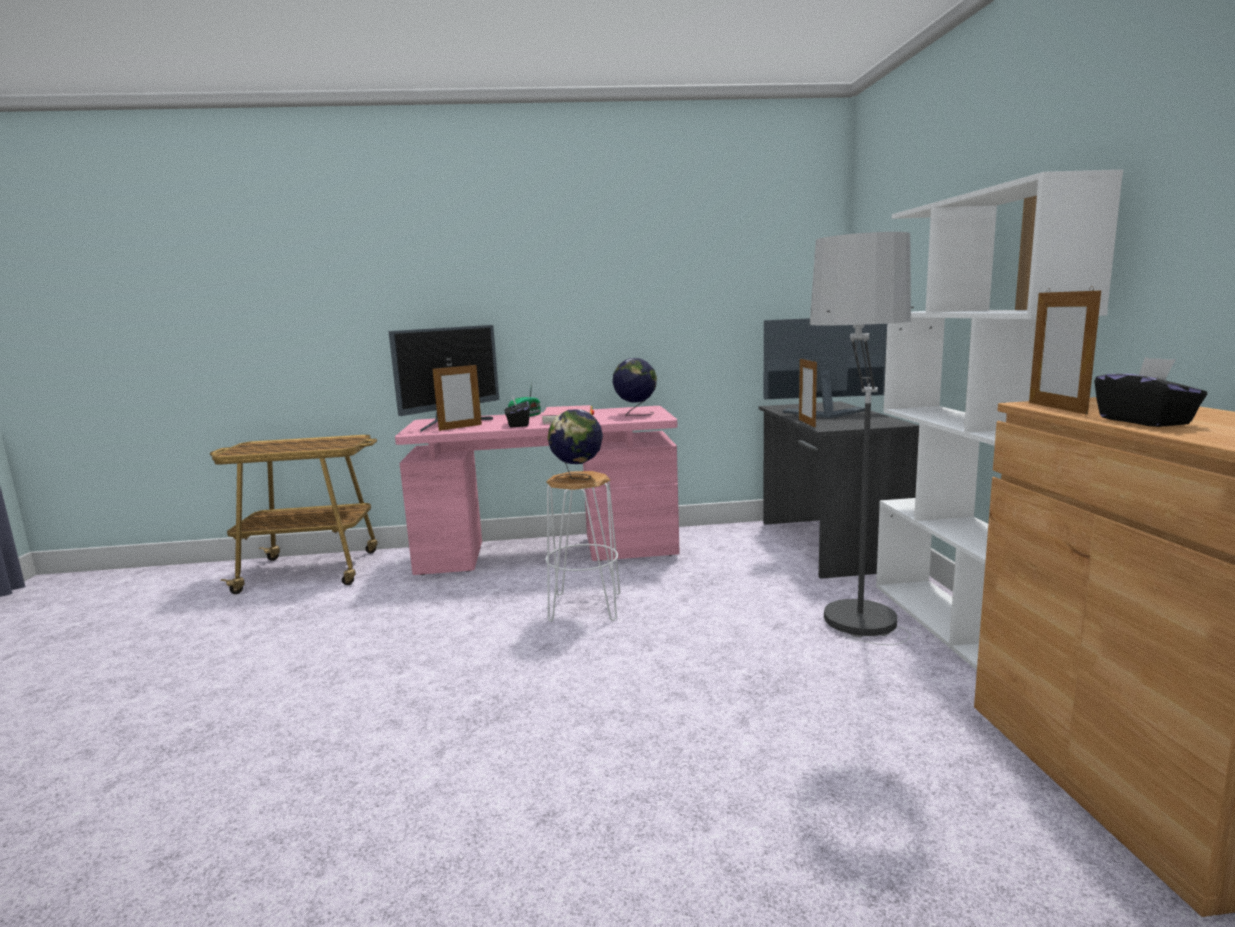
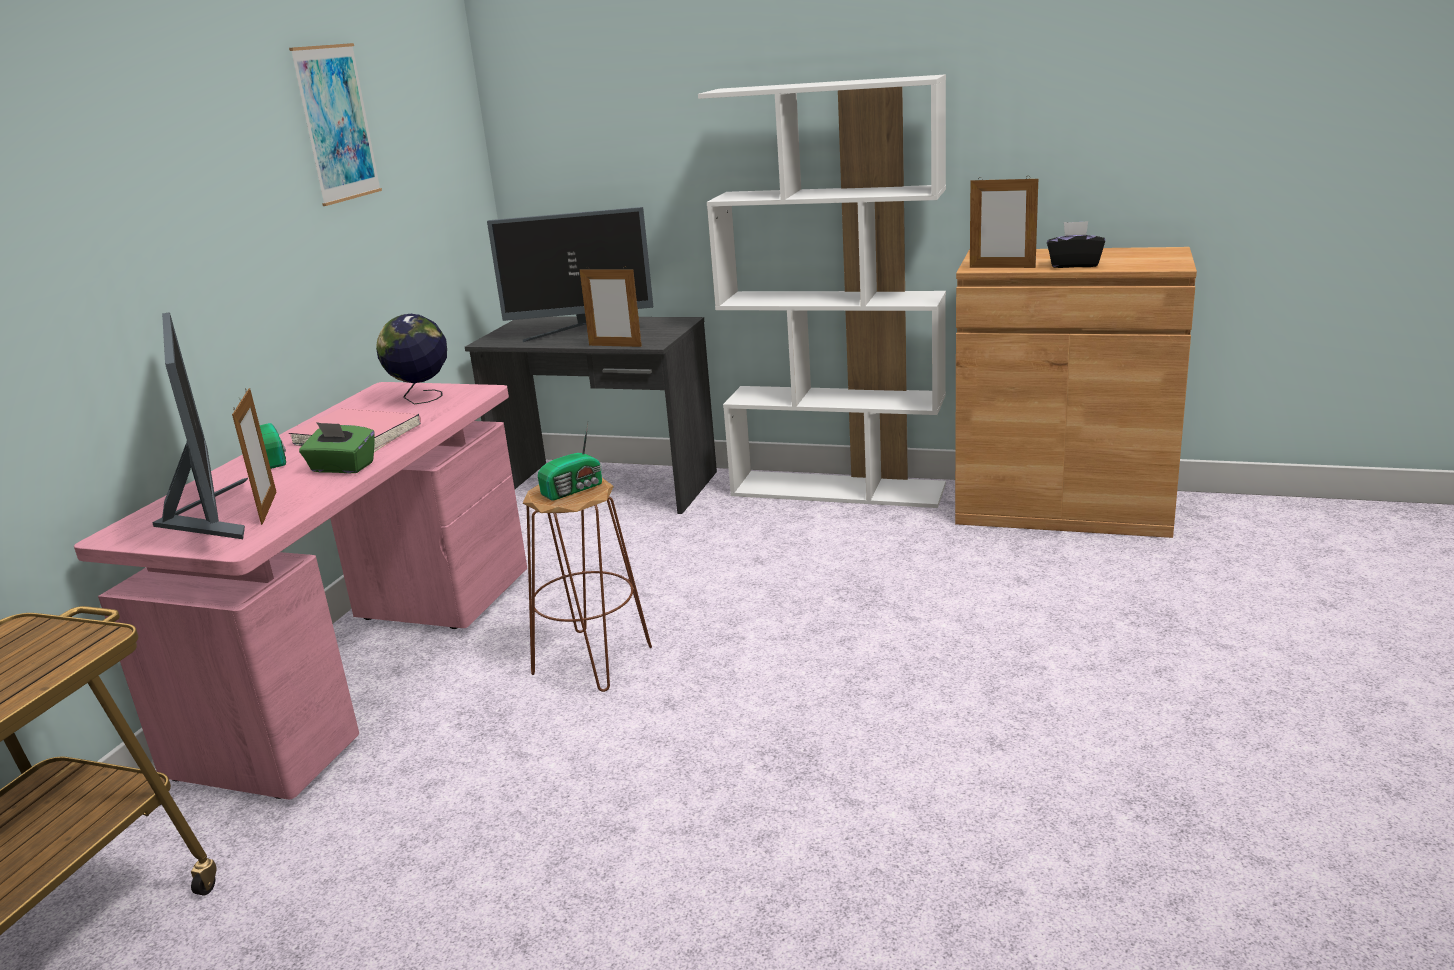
camera: 65 degrees left, 10 degrees up
black tissue box [504,396,530,427] -> green tissue box [299,422,375,473]
white stool [545,471,620,622] -> brown stool [523,478,652,692]
globe [547,409,603,480] -> radio [538,423,602,501]
monitor [764,318,887,418] -> monitor turned 120 degrees counterclockwise [487,207,653,342]
floor lamp [810,232,914,645] -> none
none -> picture [289,43,382,206]

